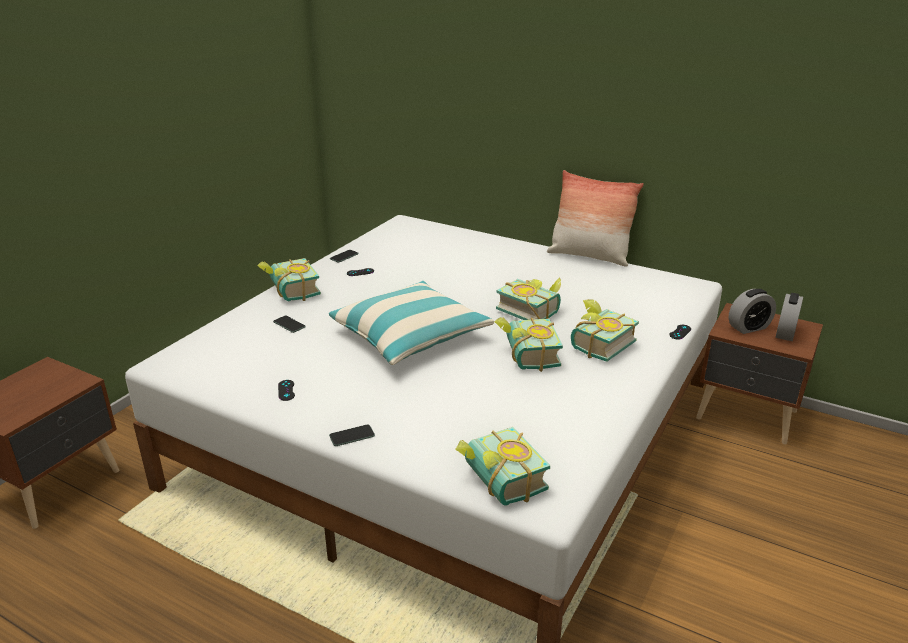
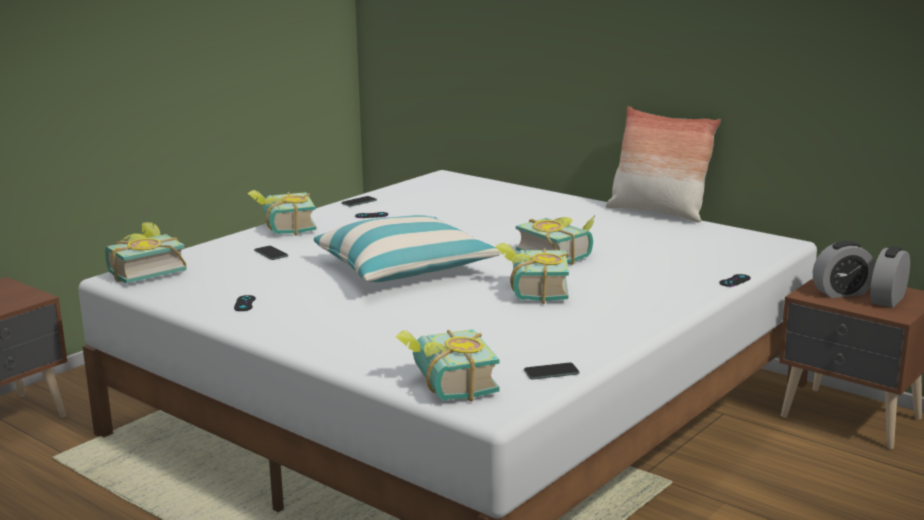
camera: 10 degrees right, 10 degrees down
phone [329,424,375,446] -> phone moved to [524,363,580,379]
book [571,299,639,362] -> book moved to [105,222,187,283]

